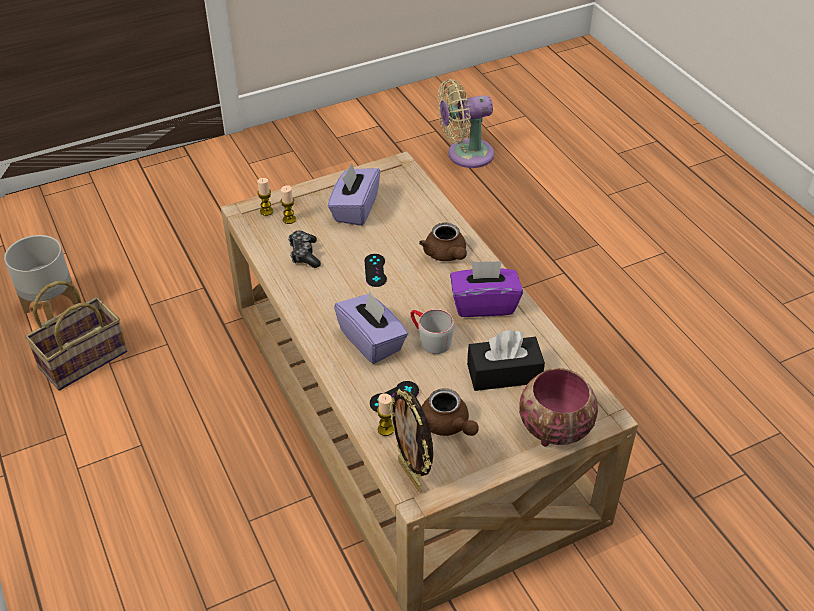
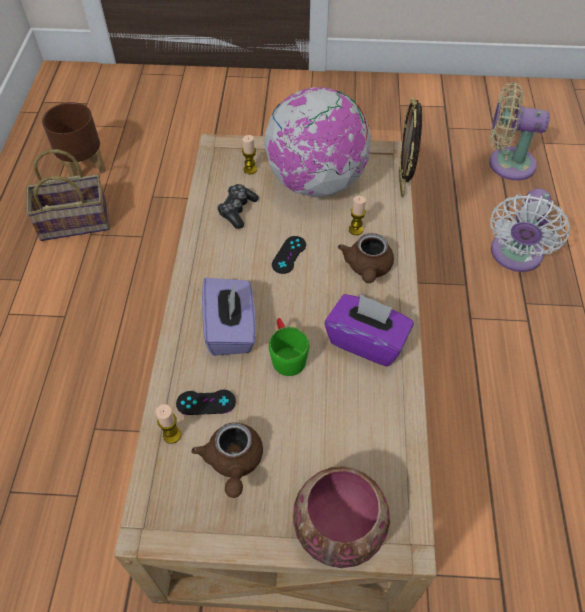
camera: 30 degrees right, 10 degrees up
grey planter [4,235,78,321] -> brown planter [42,102,106,177]
candle [257,178,273,216] -> candle moved to [349,196,366,235]
purple tissue box [328,163,380,226] -> globe [264,87,371,197]
picture frame [388,389,433,492] -> picture frame moved to [399,97,422,197]
grey mug [411,309,454,354] -> green mug [269,318,309,376]
black tissue box [467,330,545,391] -> none
none -> white fan [491,189,570,272]

